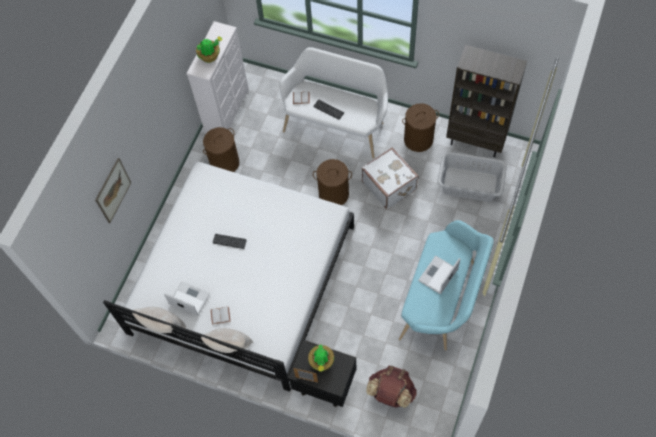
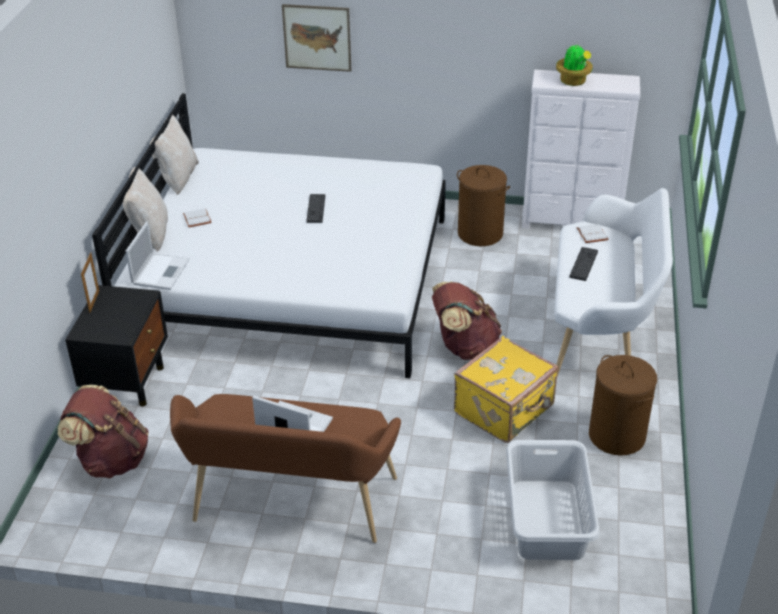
camera: 75 degrees right, 25 degrees down
laptop [164,281,210,316] -> laptop moved to [125,222,189,290]
potted plant [308,343,334,372] -> none
brown laundry basket [313,159,352,205] -> brown backpack [432,281,502,360]
white suitcase [362,147,419,209] -> yellow suitcase [454,336,559,443]
turquoise bench [399,220,494,351] -> brown bench [170,394,401,543]
brown bookcase [446,45,527,157] -> none

